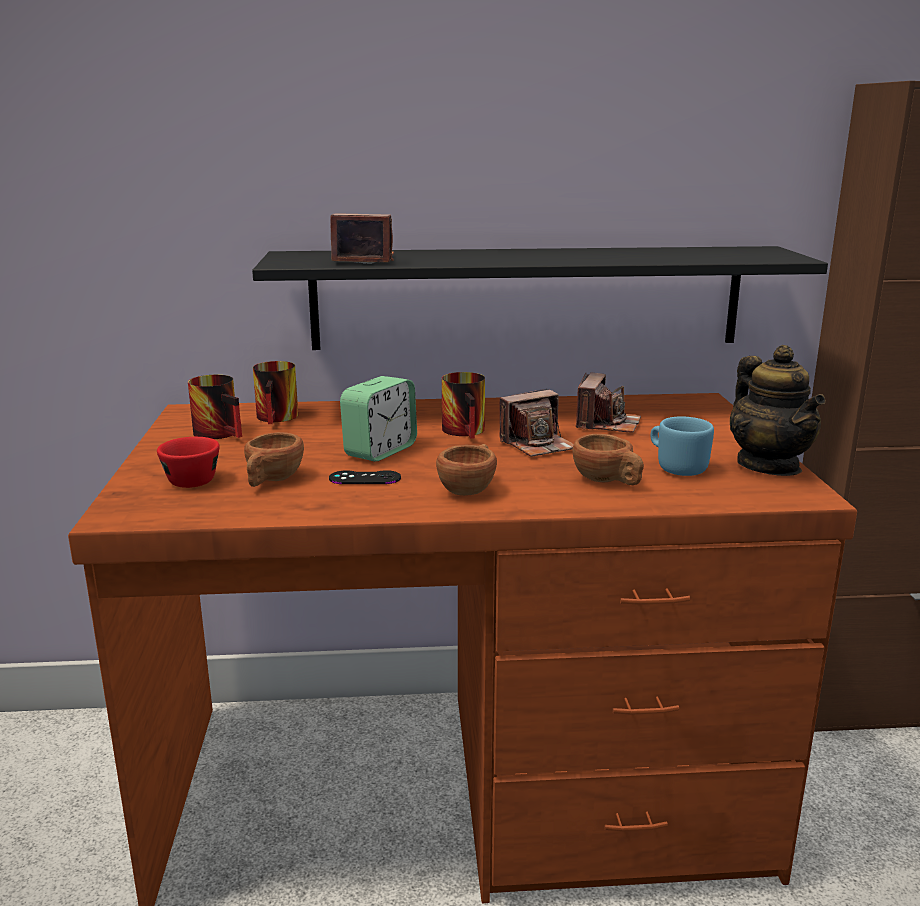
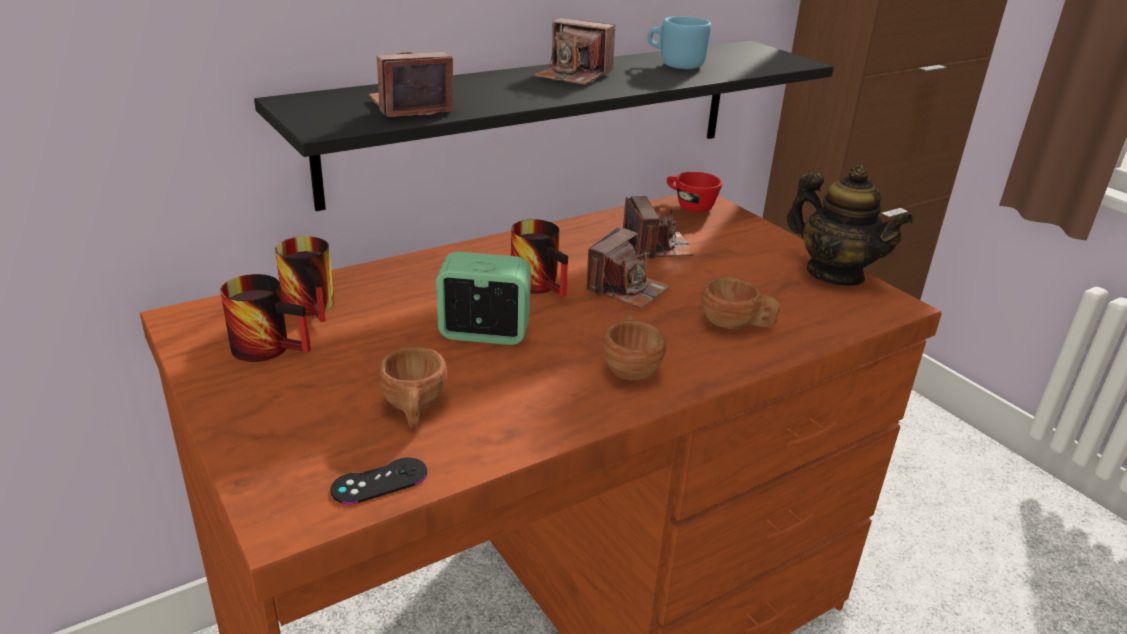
camera: 30 degrees left, 10 degrees up
red cup [157,437,220,488] -> red cup moved to [667,172,722,212]
black game controller [329,470,401,484] -> black game controller moved to [330,458,427,504]
alarm clock [340,376,417,462] -> alarm clock turned 90 degrees counterclockwise [436,252,531,345]
blue mug [650,416,714,476] -> blue mug moved to [648,16,711,69]
none -> camera [534,18,615,85]

